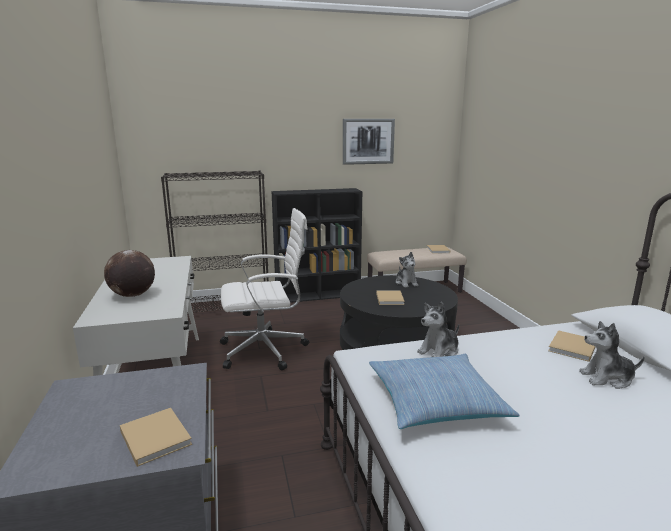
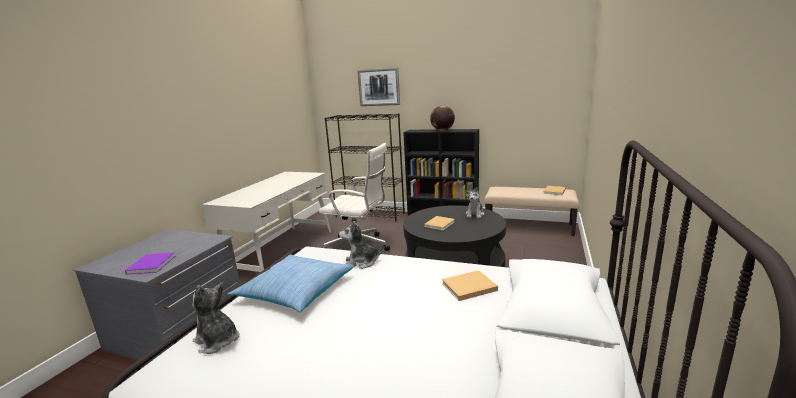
camera: 35 degrees right, 0 degrees up
globe [104,250,155,297] -> globe moved to [430,106,455,131]
beige book [120,408,192,467] -> purple book [125,252,175,275]
picture [343,119,395,165] -> picture moved to [357,68,400,106]
plush toy [579,321,645,389] -> plush toy moved to [192,282,239,354]

